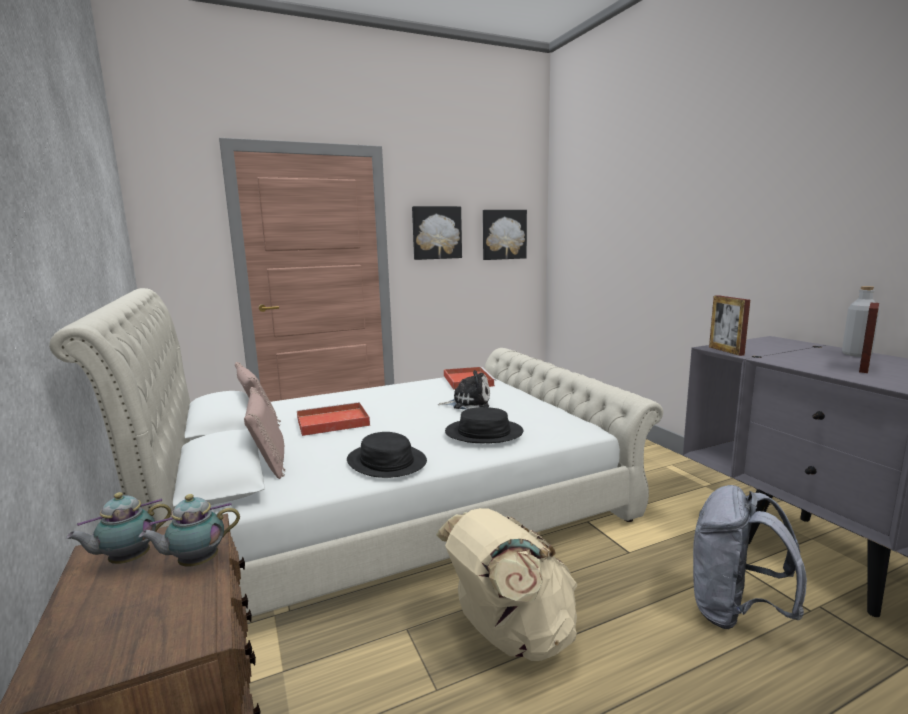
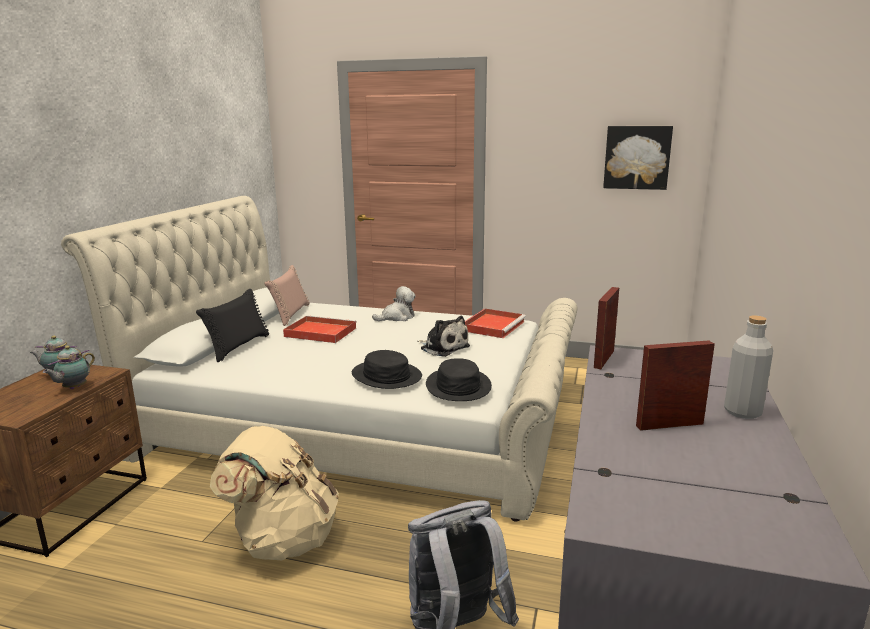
camera: 40 degrees right, 5 degrees up
teapot [139,494,240,567] -> teapot turned 75 degrees counterclockwise [43,346,95,389]
beige pillow [244,387,286,479] -> black pillow [196,289,269,362]
black hat [347,432,427,478] -> black hat moved to [426,358,492,401]
picture [412,206,462,260] -> none
none -> plush toy [372,286,416,321]

